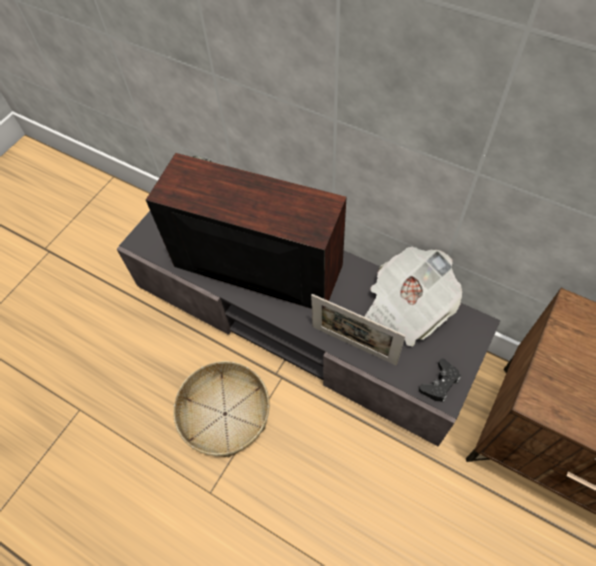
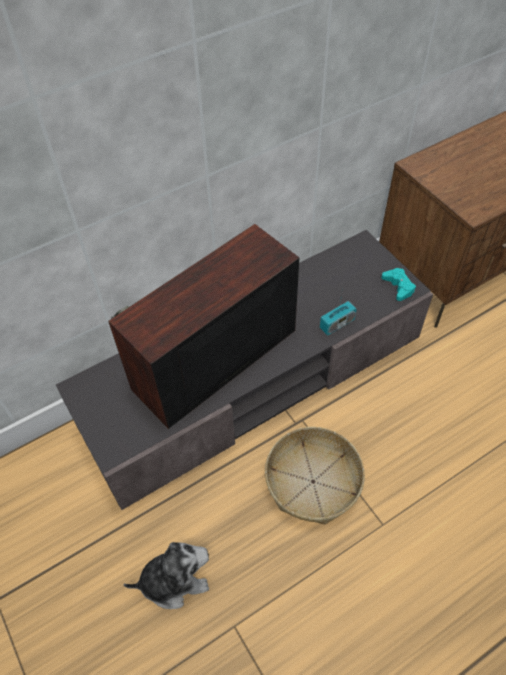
camera: 65 degrees left, 5 degrees down
picture frame [311,294,406,365] -> radio [320,287,357,336]
newspaper [364,247,462,347] -> none
black game controller [419,358,461,403] -> turquoise game controller [381,268,416,301]
none -> plush toy [123,542,209,609]

